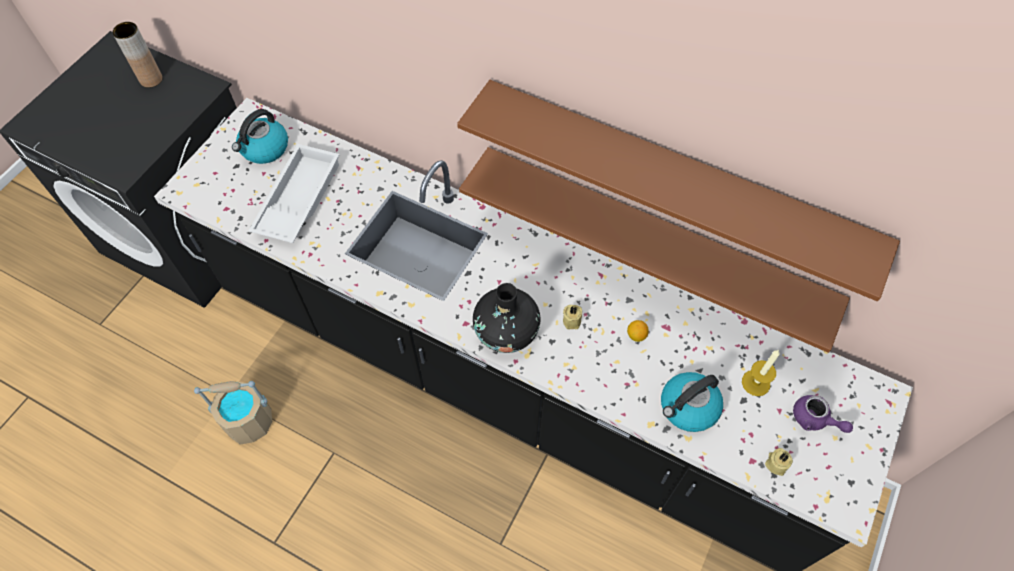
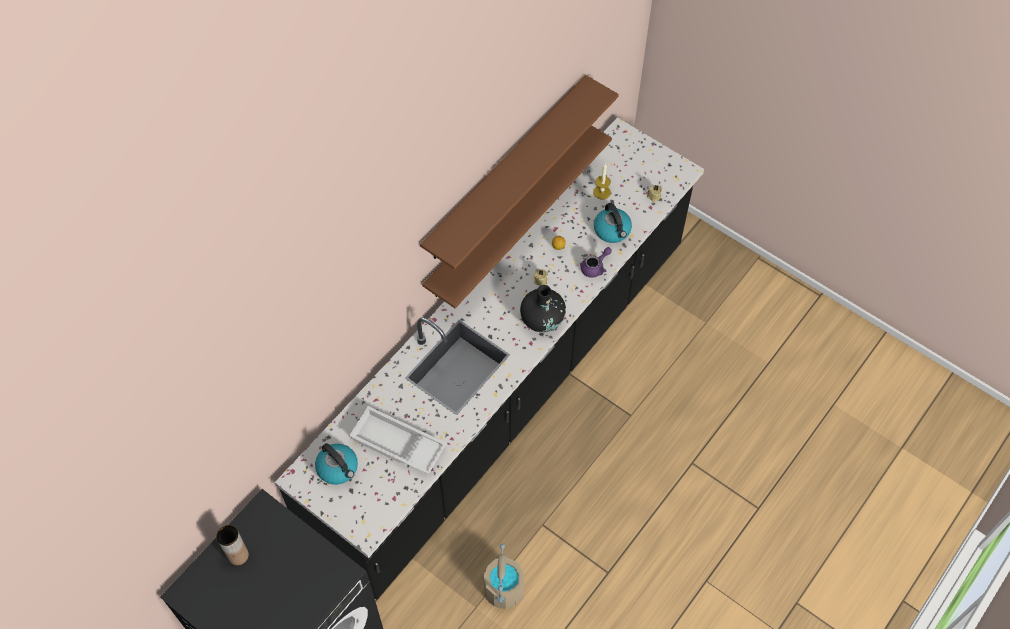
camera: 80 degrees left, 0 degrees up
purple teapot [793,395,853,433] -> purple teapot moved to [581,247,612,278]

